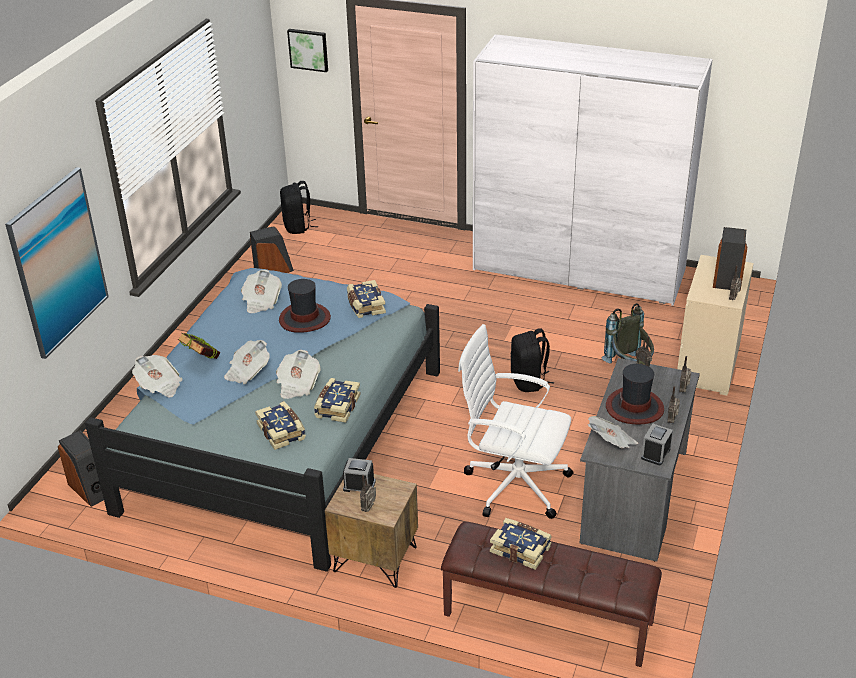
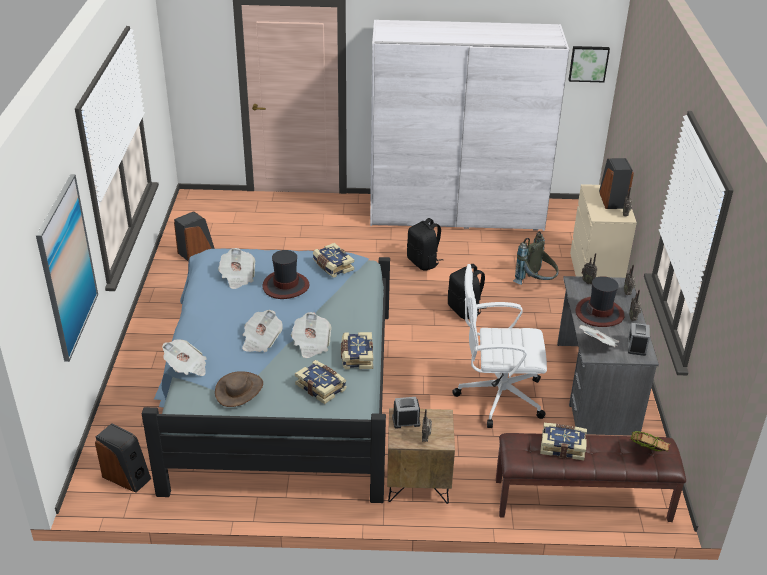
camera: 20 degrees left, 0 degrees up
book [177,333,221,359] -> book moved to [630,431,671,451]
black backpack [280,181,318,234] -> black backpack moved to [407,218,443,271]
picture [287,29,328,72] -> picture moved to [569,46,610,82]
none -> brown hat [215,371,263,407]

